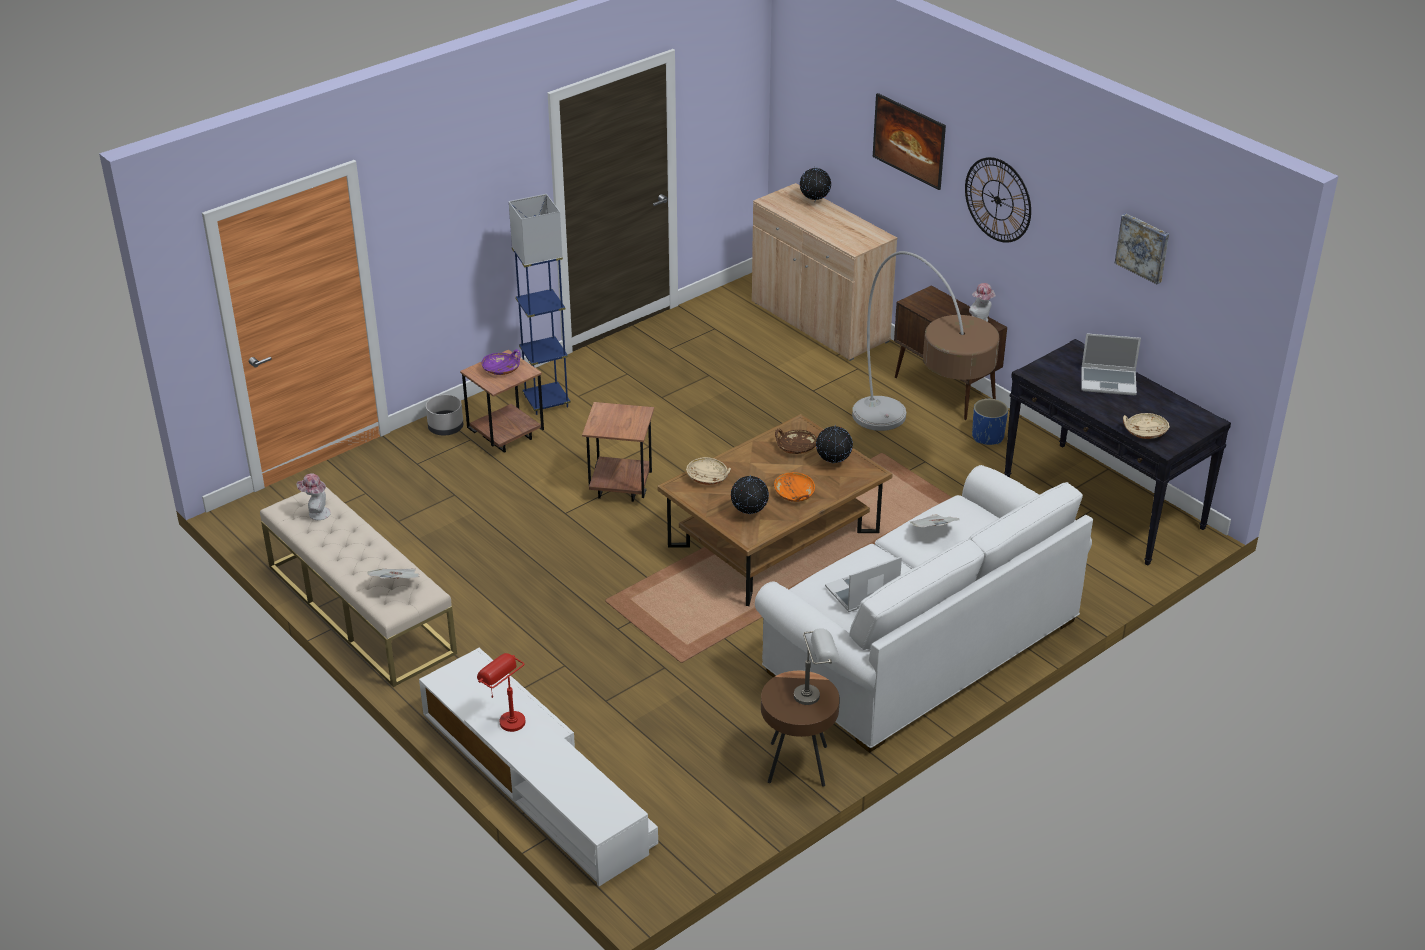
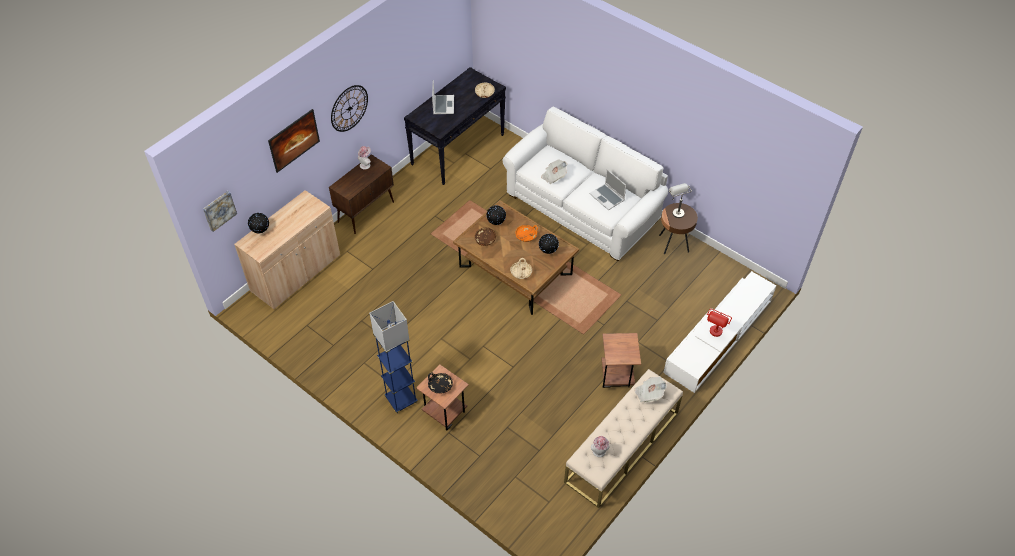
camera: 100 degrees left, 15 degrees up
grey planter [426,395,463,435] -> none
purple bowl [482,349,521,375] -> black bowl [428,373,453,394]
brown side table [582,402,654,502] -> brown side table moved to [602,333,641,388]
floor lamp [852,251,999,431] -> none
blue planter [972,399,1008,445] -> none
picture [1115,213,1169,284] -> picture moved to [203,191,237,232]

